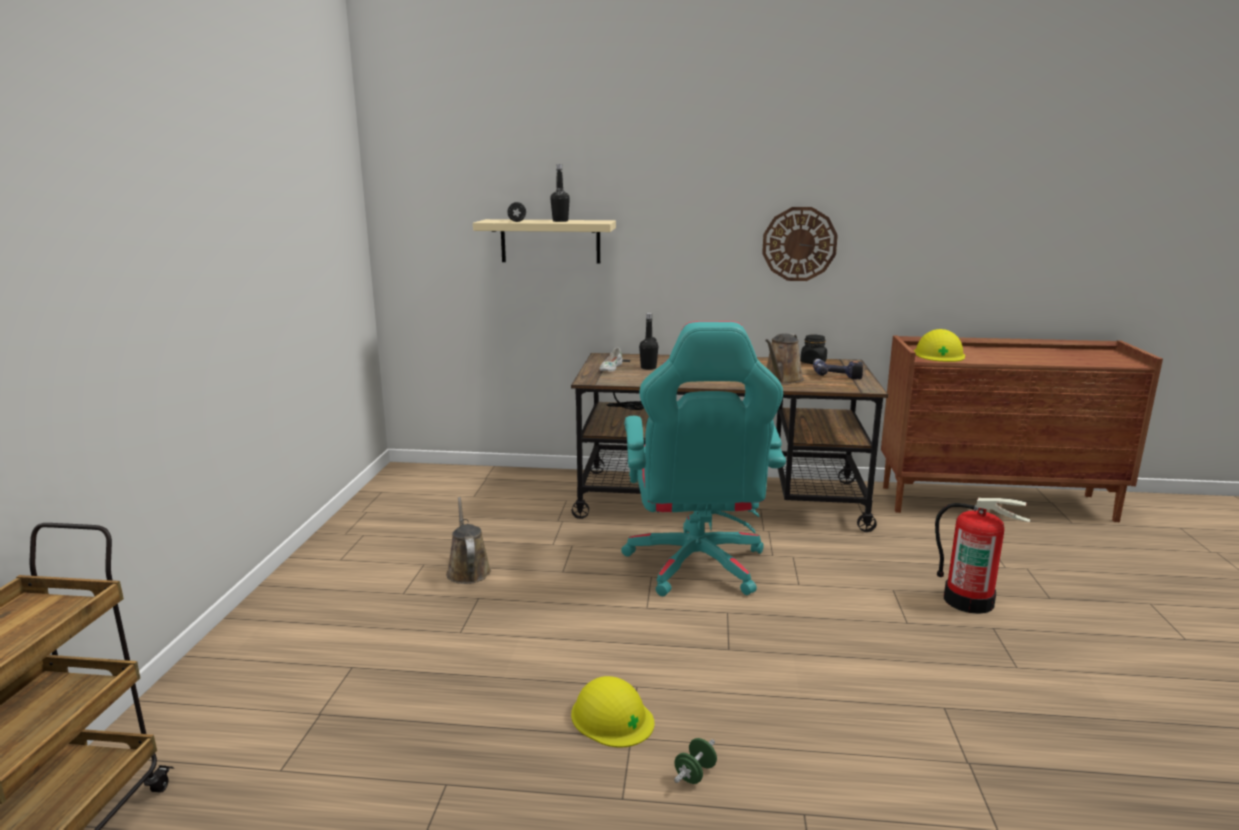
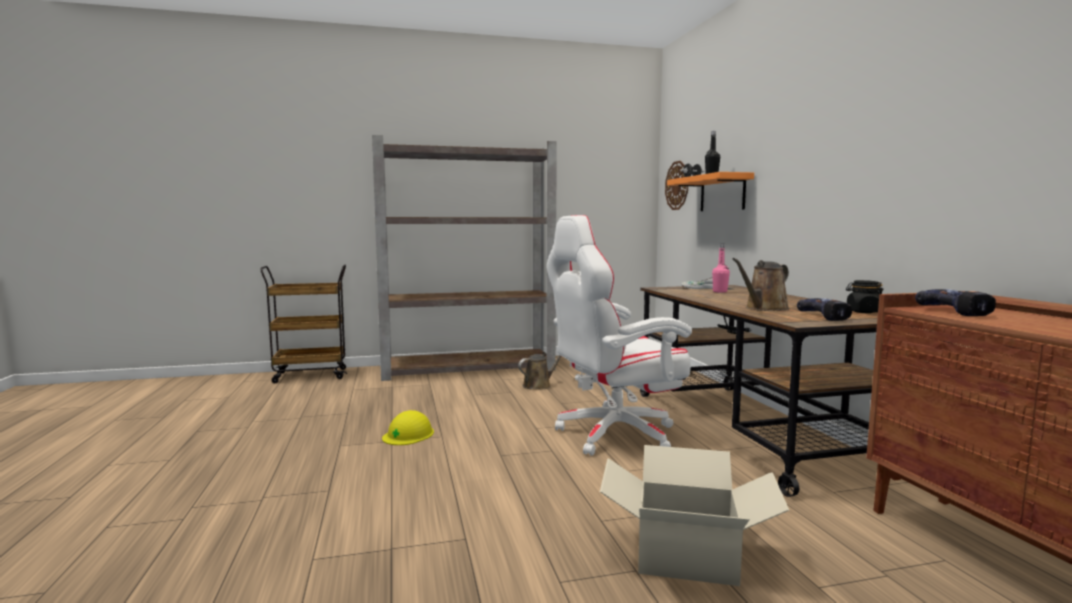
camera: 70 degrees right, 10 degrees down
beige shelf [473,219,616,264] -> orange shelf [667,172,754,211]
turquoise office chair [621,321,786,596] -> white office chair [547,215,692,456]
black bottle [639,313,659,370] -> pink bottle [712,244,730,293]
green dumbbell [674,738,717,784] -> none
wall clock [762,207,838,281] -> wall clock moved to [665,161,688,210]
brown watering can [765,334,804,384] -> brown watering can turned 45 degrees counterclockwise [732,258,790,311]
yellow hard hat [914,329,965,362] -> power drill [915,289,996,316]
fire extinguisher [935,498,1031,614] -> cardboard box [600,445,789,586]
none -> brown bookcase [372,135,557,381]

